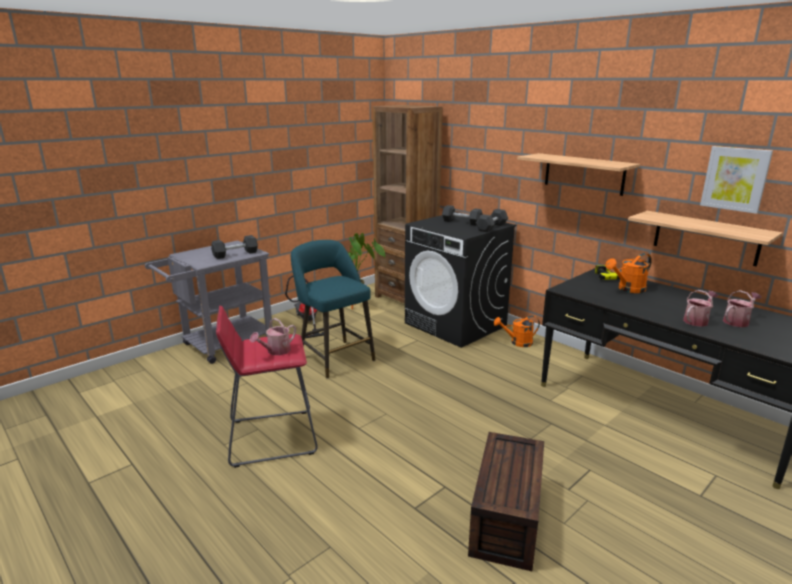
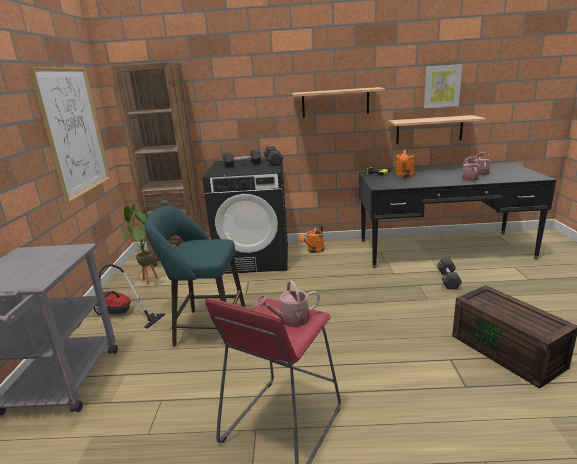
camera: 45 degrees left, 0 degrees up
black dumbbell [211,235,258,259] -> black dumbbell moved to [437,259,462,289]
watering can [250,318,296,355] -> watering can turned 75 degrees clockwise [256,281,320,327]
none -> picture [29,67,110,203]

